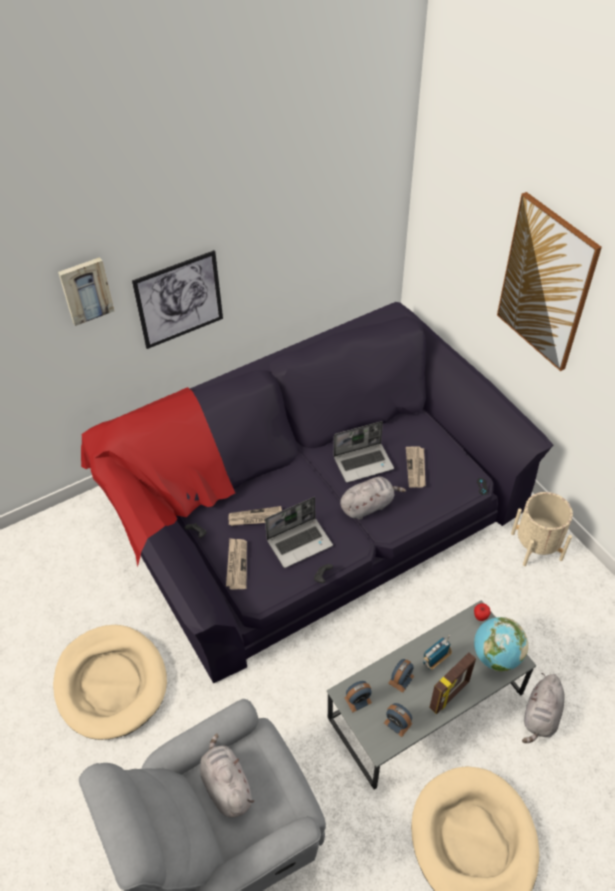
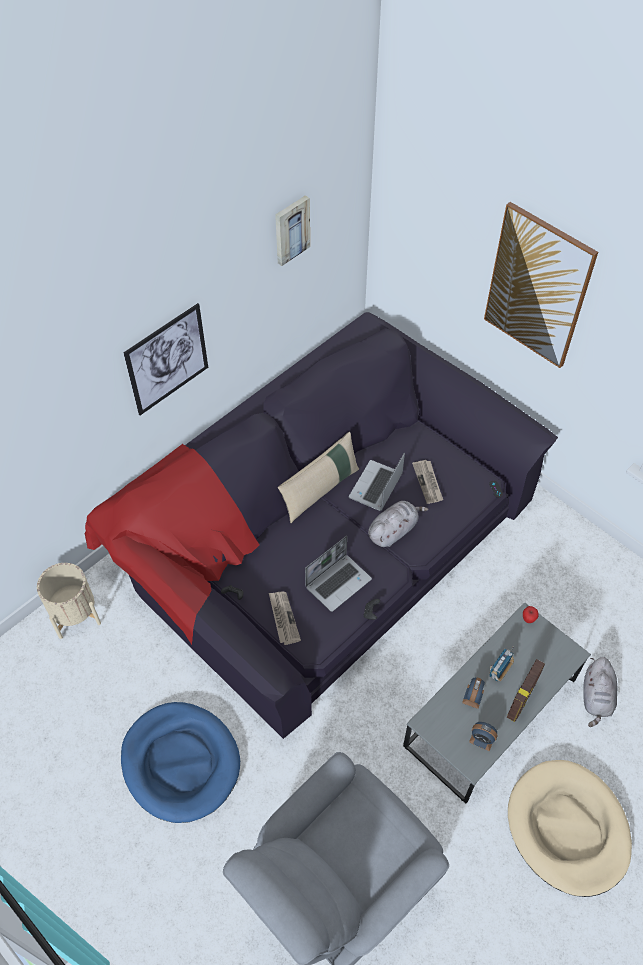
camera: 15 degrees left, 5 degrees up
beige dog bed [53,625,167,740] -> blue dog bed [121,702,240,823]
picture [58,257,114,326] -> picture moved to [275,195,310,266]
grey plush toy [200,733,254,818] -> none
newspaper [229,506,282,526] -> none
laptop [334,421,394,483] -> laptop turned 150 degrees clockwise [349,452,405,511]
alarm clock [344,681,372,712] -> none
globe [474,617,528,671] -> none
beige planter [511,492,573,566] -> beige planter moved to [37,563,101,639]
none -> beige pillow [278,432,359,523]

